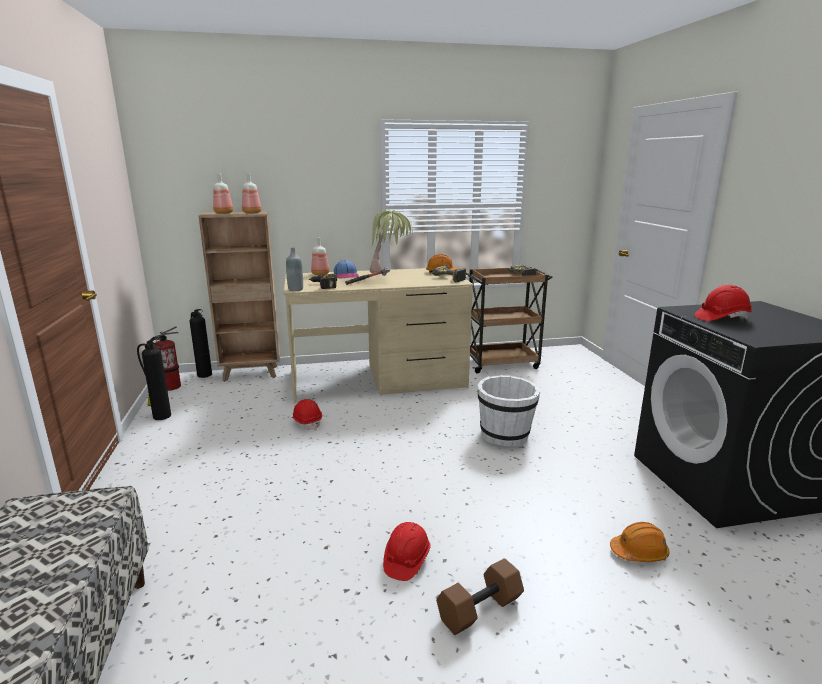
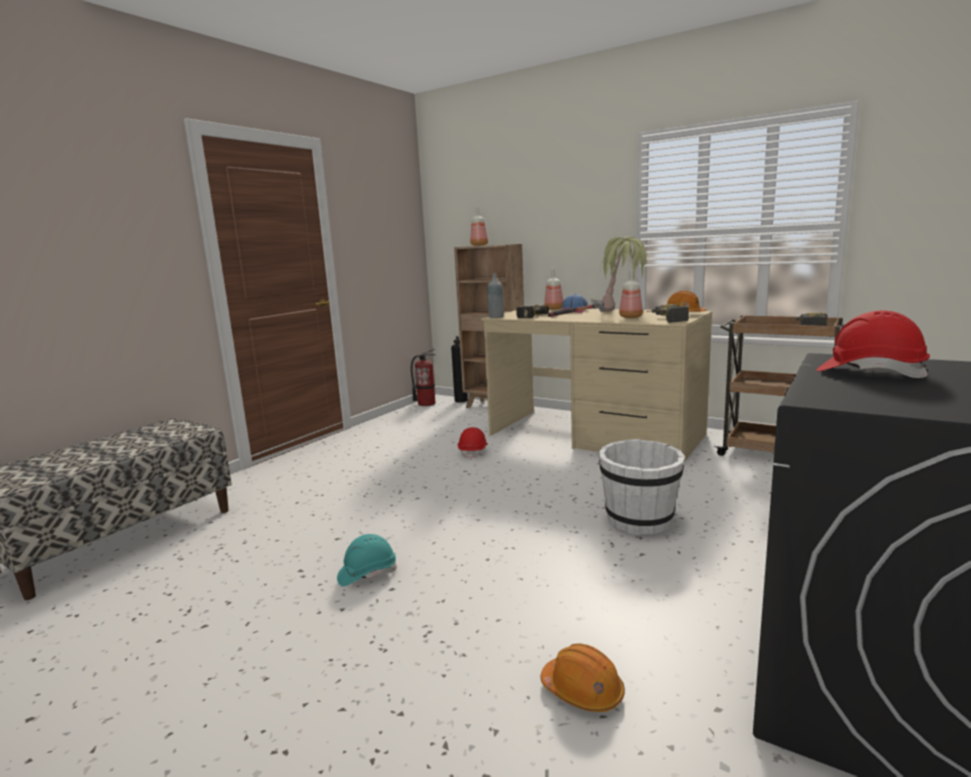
camera: 45 degrees right, 5 degrees down
fire extinguisher [137,338,171,420] -> none
bottle [242,173,261,214] -> bottle moved to [619,270,643,318]
red hard hat [383,522,431,581] -> turquoise hard hat [337,534,397,587]
brown dumbbell [436,558,524,635] -> none

